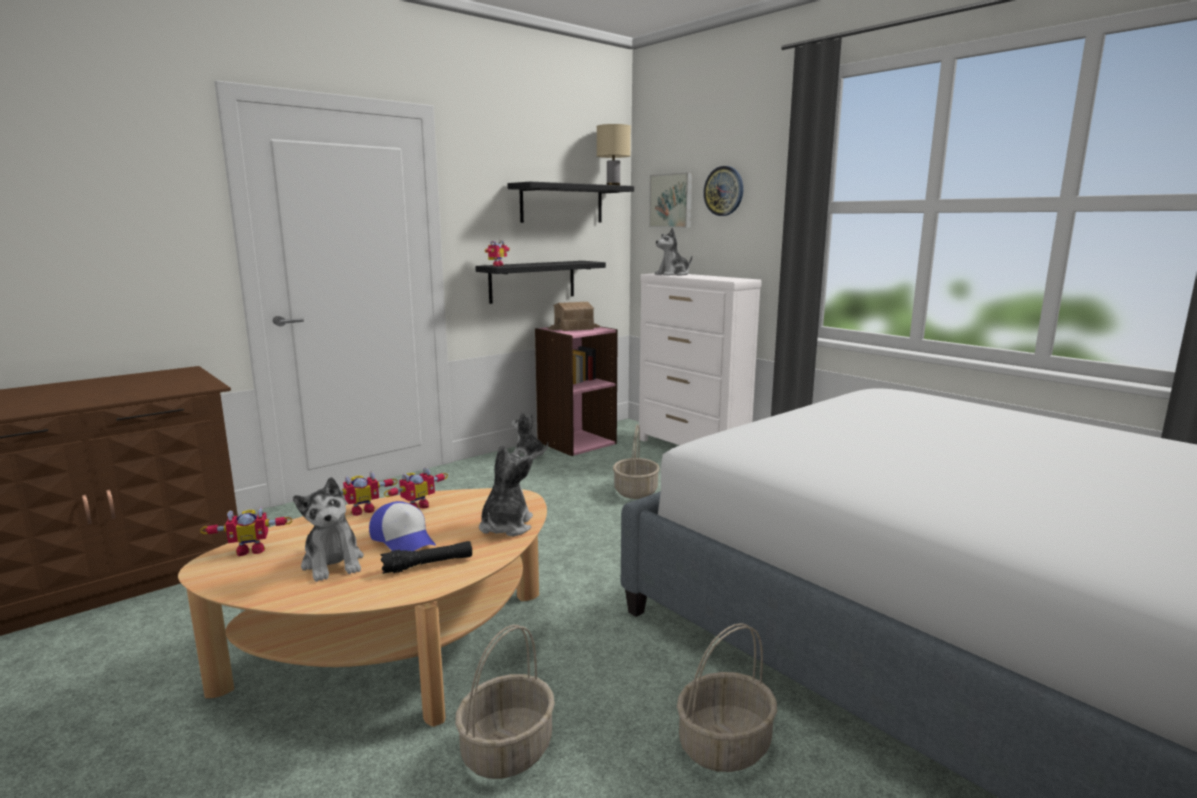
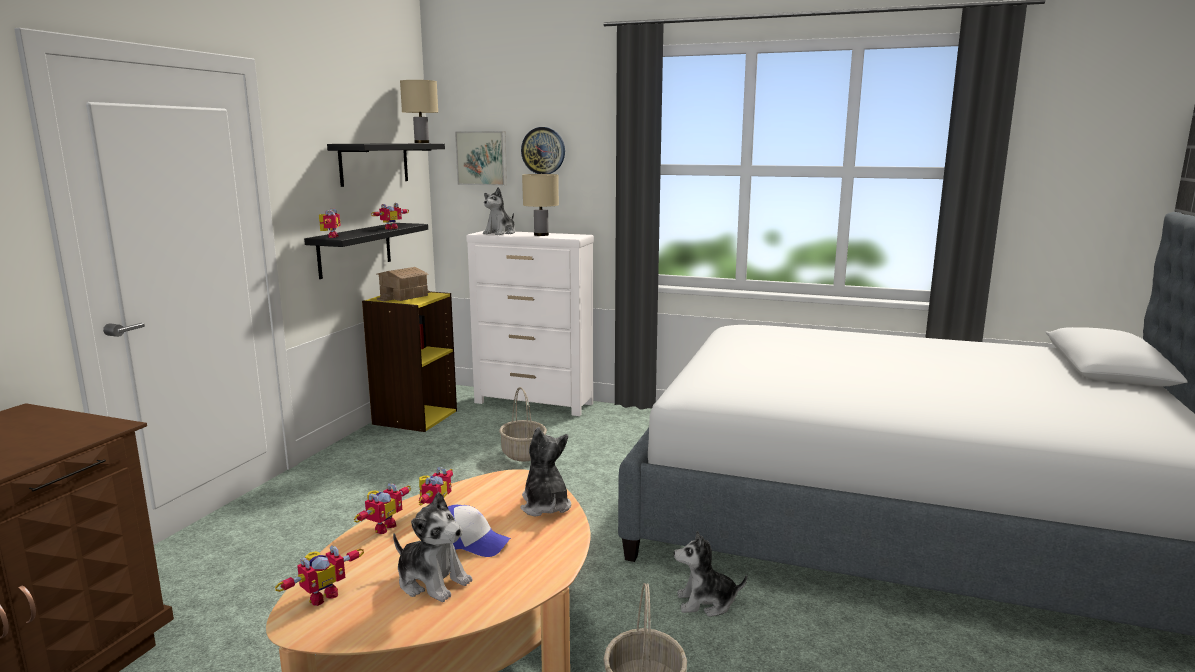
camera: 30 degrees left, 0 degrees up
black flashlight [381,541,472,574] -> none
plush toy [511,412,548,460] -> plush toy moved to [674,531,747,617]
pink bookcase [535,326,618,456] -> yellow bookcase [362,292,457,432]
basket [677,623,777,772] -> none
none -> toy robot [371,203,409,229]
none -> beige table lamp [522,174,559,236]

